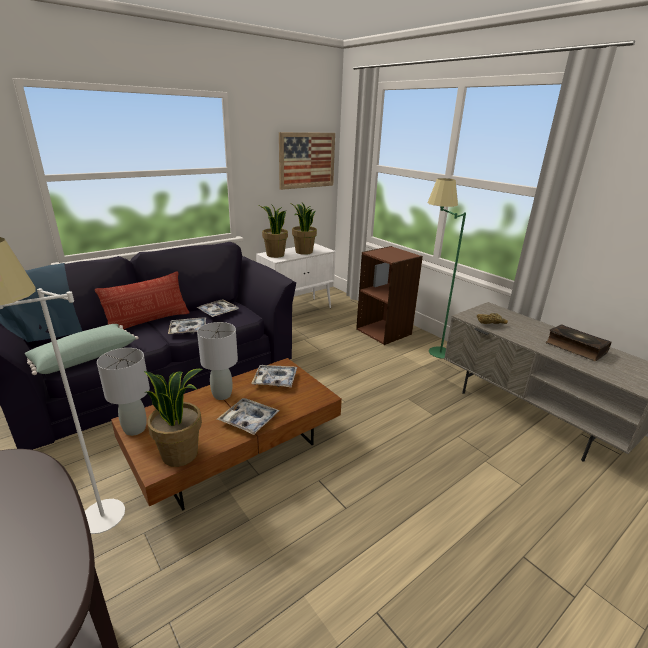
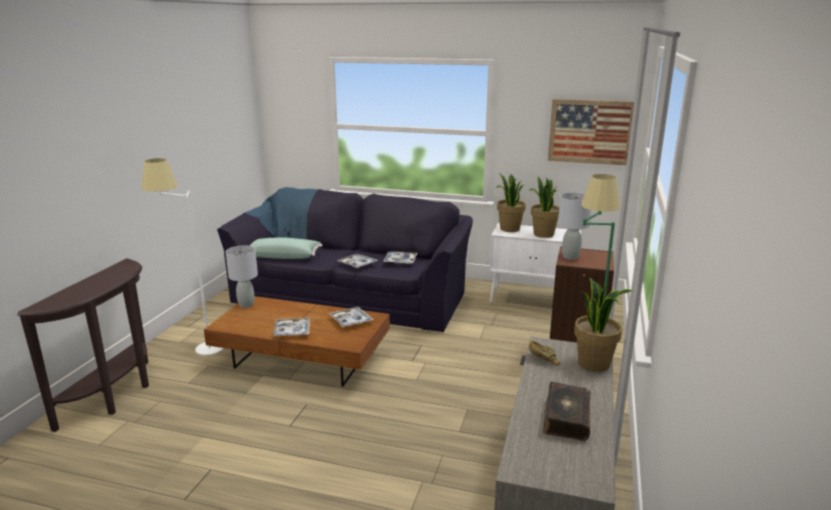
camera: 55 degrees right, 5 degrees down
pillow [95,271,190,329] -> none
potted plant [144,369,203,467] -> potted plant moved to [574,278,633,372]
grey table lamp [197,322,238,400] -> grey table lamp moved to [558,192,591,260]

